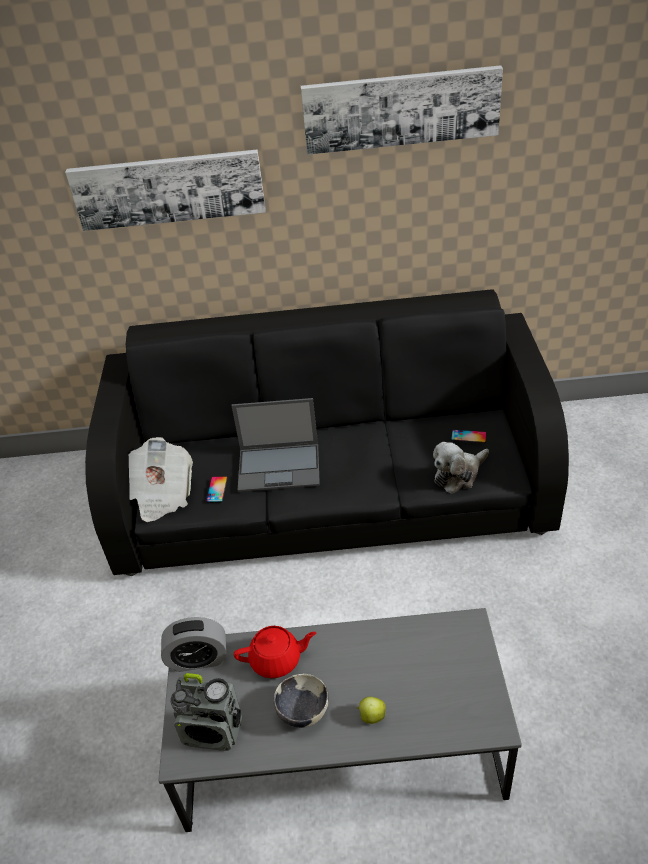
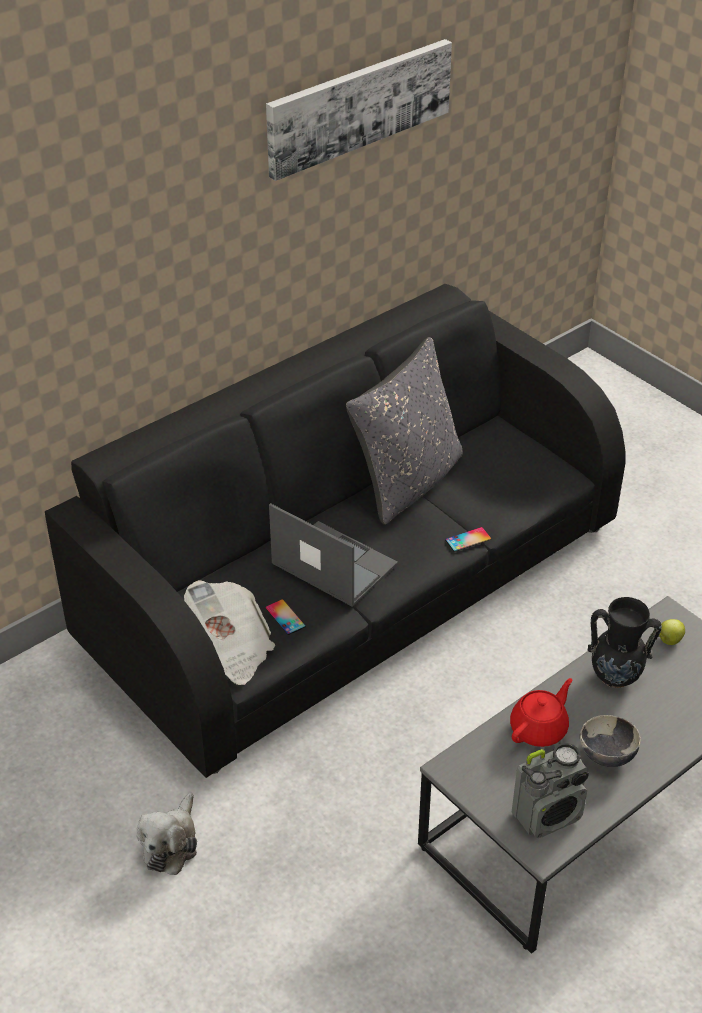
camera: 40 degrees left, 0 degrees up
picture [65,149,266,231] -> none
alarm clock [161,617,226,672] -> none
laptop [231,398,320,492] -> laptop turned 105 degrees counterclockwise [269,503,398,607]
apple [357,697,386,724] -> apple moved to [659,619,685,645]
plush toy [433,442,489,494] -> plush toy moved to [136,792,197,875]
phone [451,430,486,443] -> phone moved to [445,527,491,552]
none -> grey pillow [346,337,463,525]
none -> black vase [587,597,662,688]

